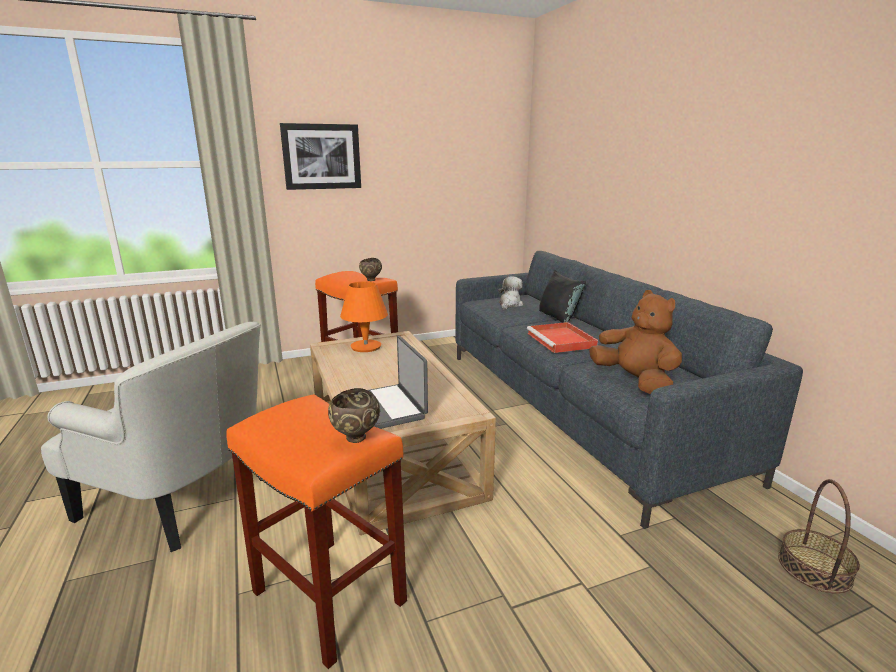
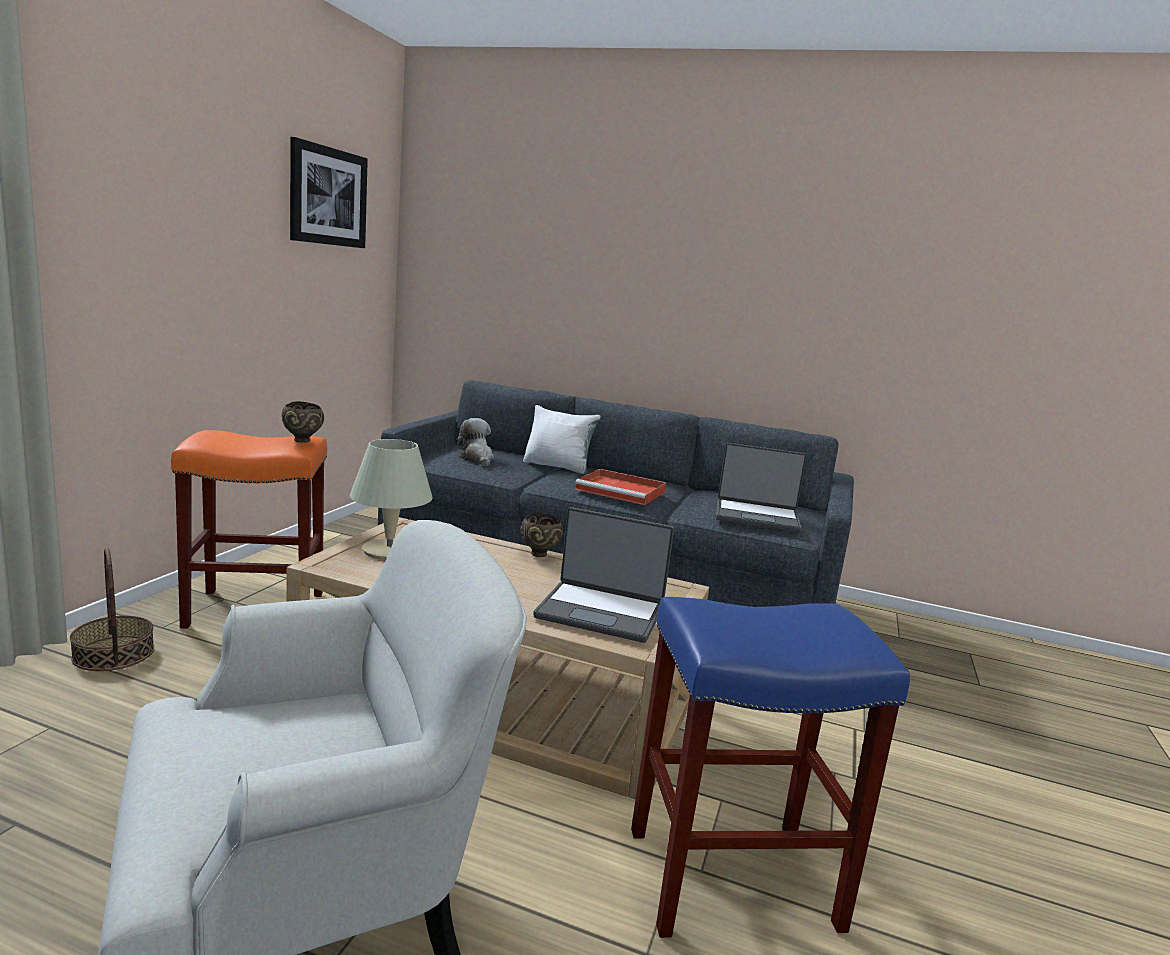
camera: 50 degrees left, 5 degrees down
orange stool [226,394,407,669] -> blue stool [631,597,910,938]
picture [280,123,361,190] -> picture moved to [290,137,368,248]
brown bowl [328,388,380,443] -> brown bowl moved to [521,512,563,557]
orange table lamp [340,281,388,352] -> beige table lamp [350,439,433,560]
black pillow [539,270,586,323] -> white pillow [523,405,601,474]
brown plush toy [589,290,682,394] -> laptop [716,443,807,532]
basket [778,479,860,593] -> basket moved to [70,548,154,671]

